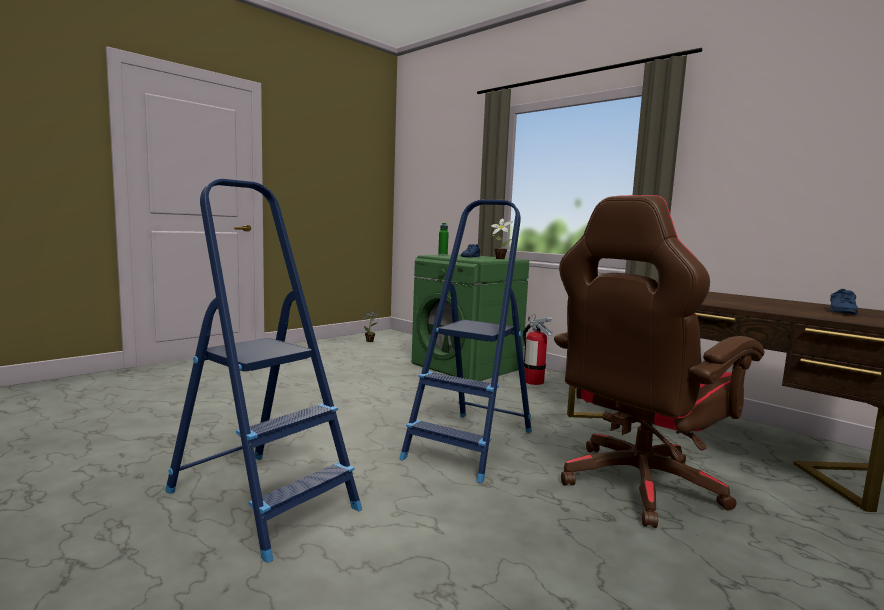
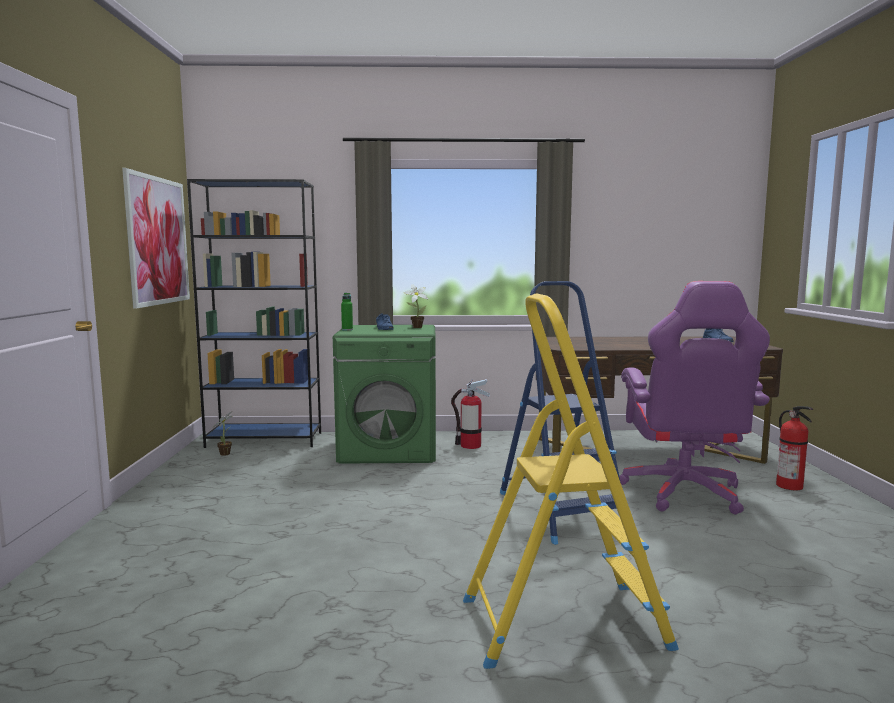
camera: 45 degrees left, 0 degrees up
blue step ladder [165,179,362,563] -> yellow step ladder [463,293,679,669]
brown office chair [554,195,764,528] -> purple office chair [619,281,770,514]
none -> picture [122,168,190,309]
none -> blue bookcase [187,179,321,448]
none -> fire extinguisher [776,406,813,490]

